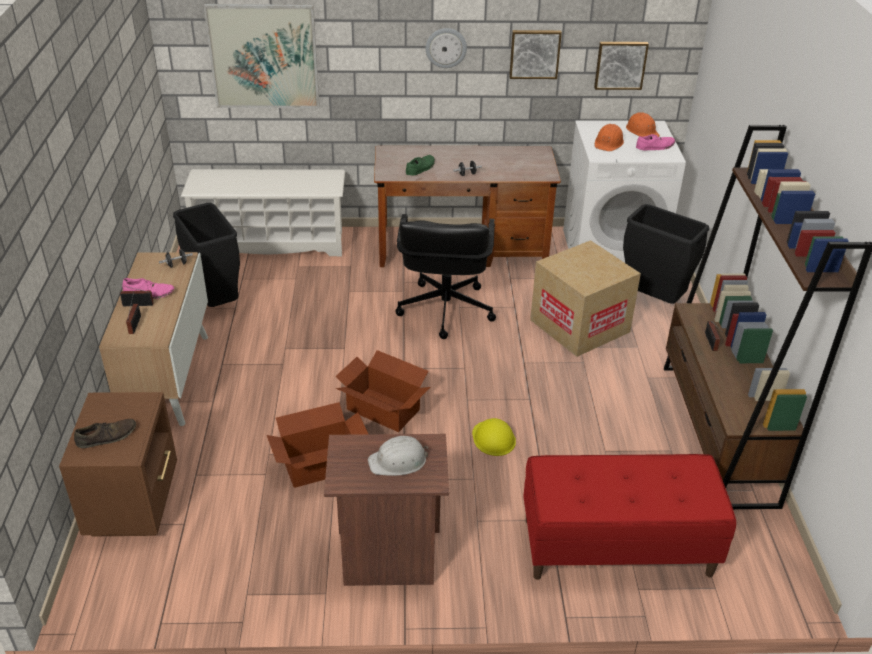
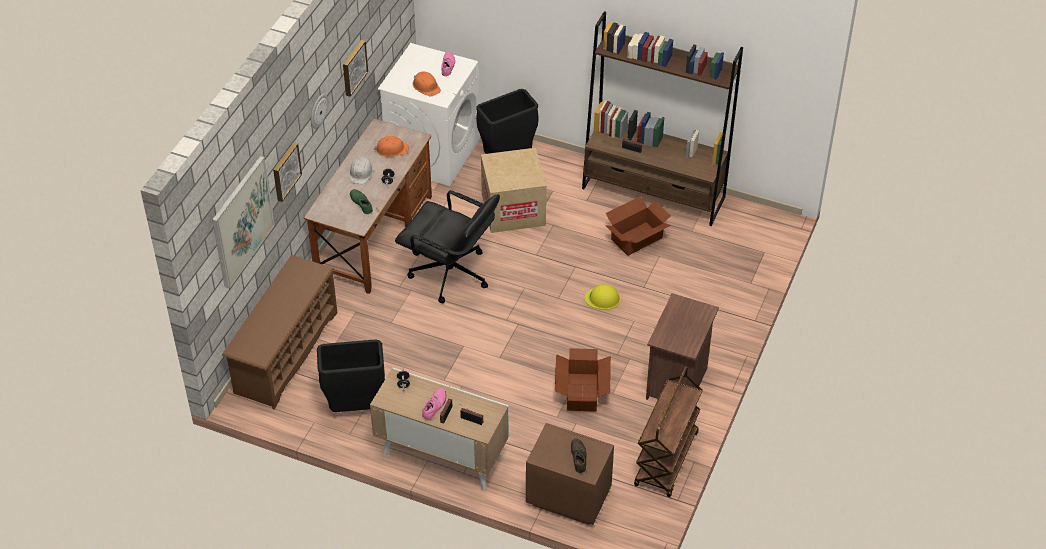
camera: 65 degrees left, 10 degrees up
white shoe rack [181,169,345,256] -> brown shoe rack [222,255,338,410]
cardboard box [335,350,430,432] -> cardboard box moved to [605,196,671,256]
white hard hat [368,436,428,476] -> white hard hat moved to [349,156,373,184]
red bench [523,454,736,580] -> none
picture [594,42,649,90] -> picture moved to [273,142,302,202]
orange hard hat [626,112,660,137] -> orange hard hat moved to [374,136,409,157]
none -> brown cart [634,366,703,497]

